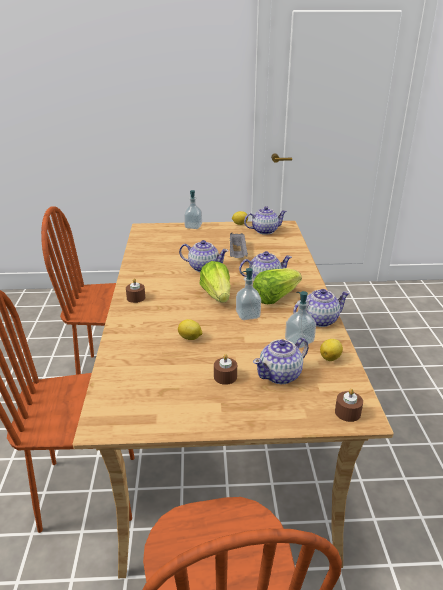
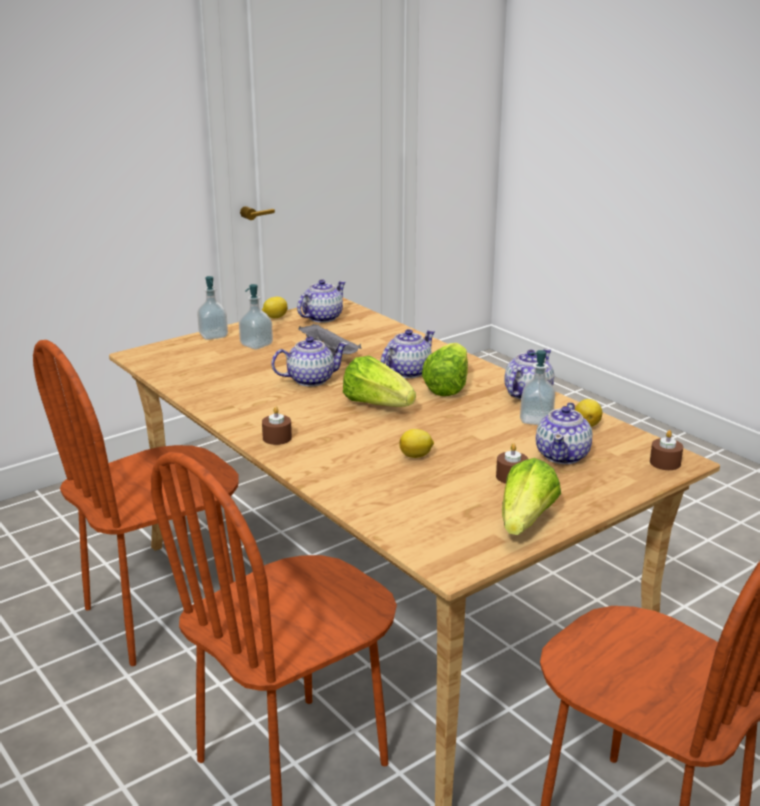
camera: 35 degrees left, 5 degrees down
soap dispenser [236,268,261,320] -> soap dispenser moved to [239,284,273,349]
none -> lettuce [502,458,561,535]

